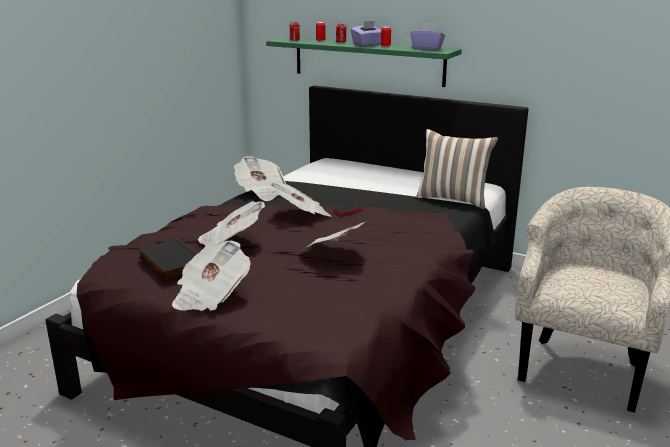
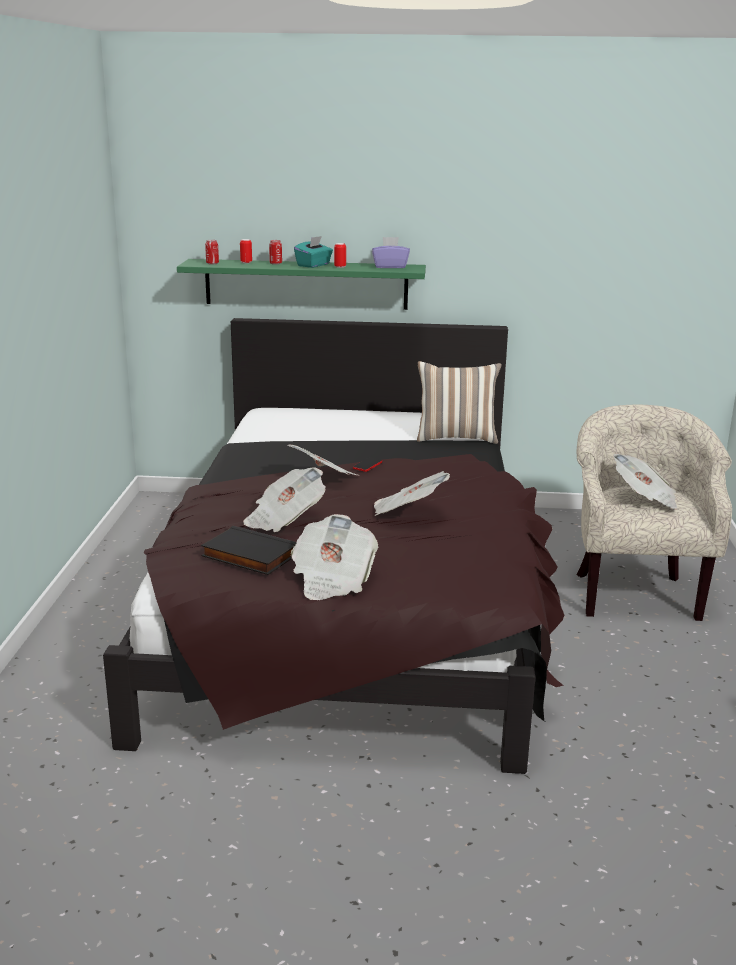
camera: 25 degrees left, 0 degrees up
newspaper [234,156,286,201] -> newspaper moved to [613,453,677,509]
purple tissue box [351,21,381,46] -> turquoise tissue box [294,236,333,268]

